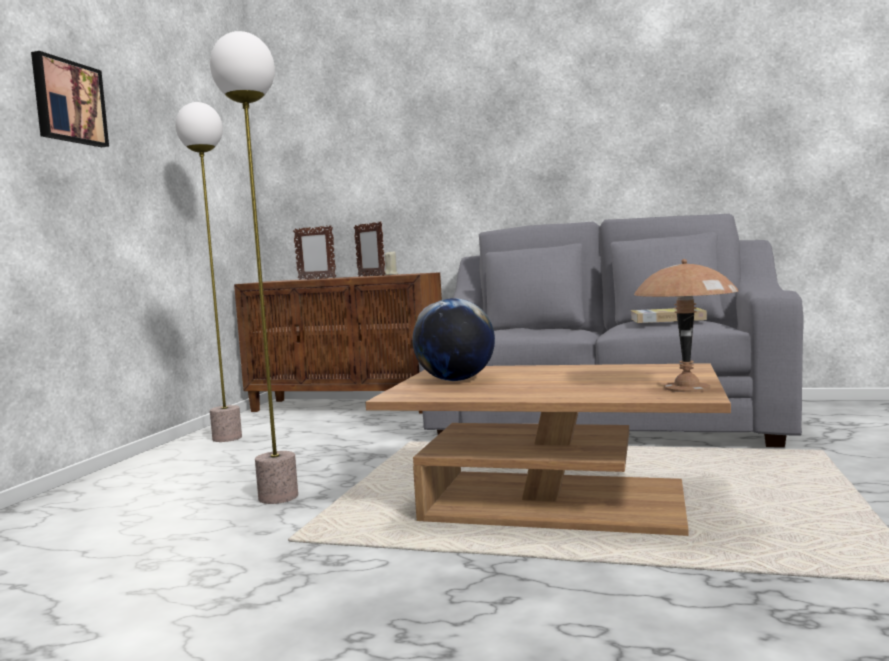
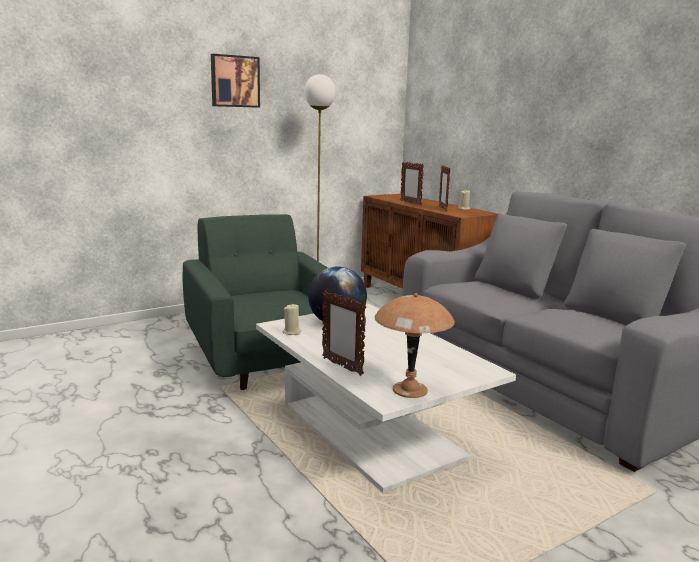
camera: 40 degrees right, 10 degrees up
floor lamp [210,31,298,504] -> green armchair [183,214,328,390]
brown coffee table [366,363,731,536] -> white coffee table [256,304,516,493]
book [631,307,707,323] -> none
none -> beige candle [282,304,302,335]
none -> picture frame [322,290,366,376]

